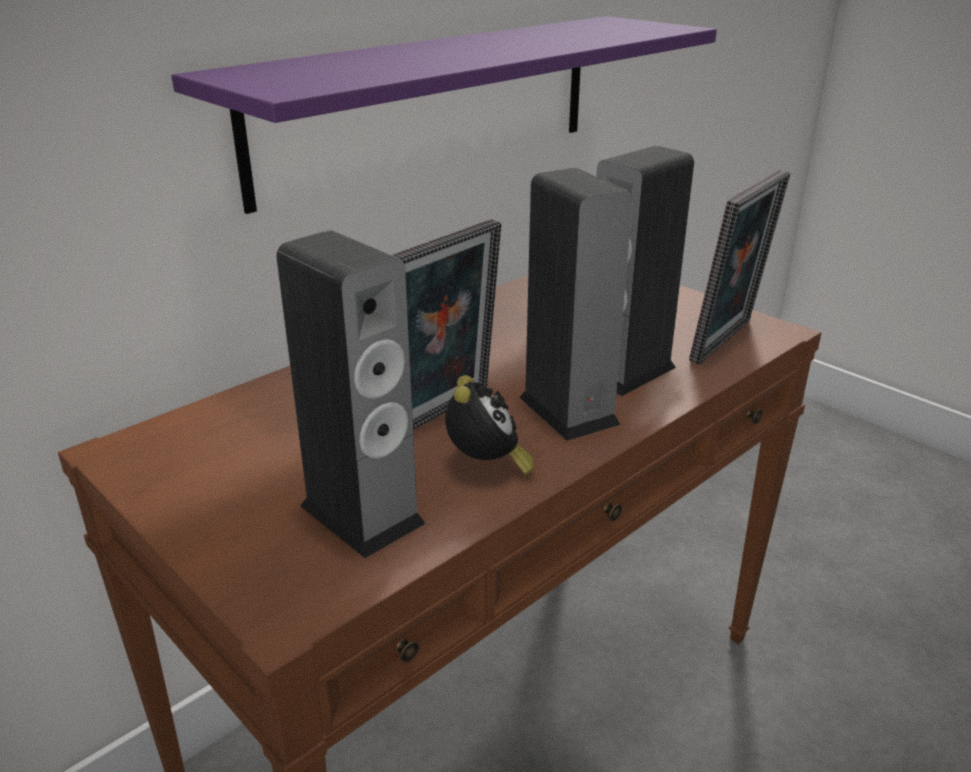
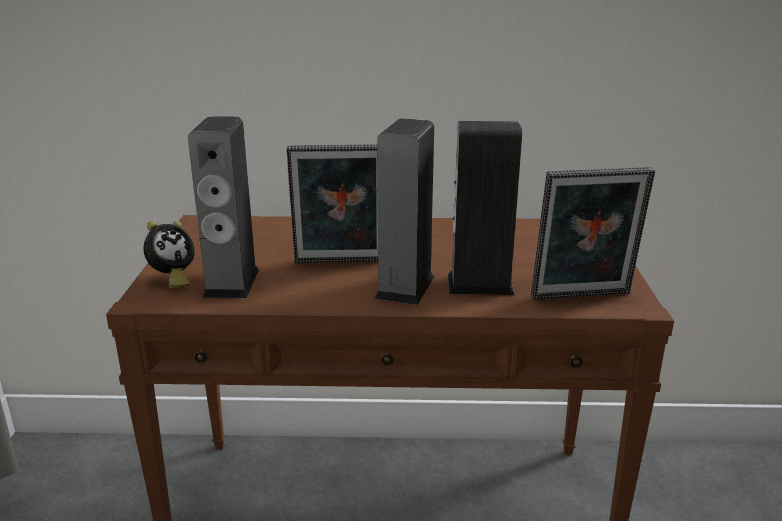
camera: 45 degrees right, 5 degrees down
purple shelf [172,16,717,214] -> none
alarm clock [445,375,534,475] -> alarm clock moved to [144,221,195,288]

